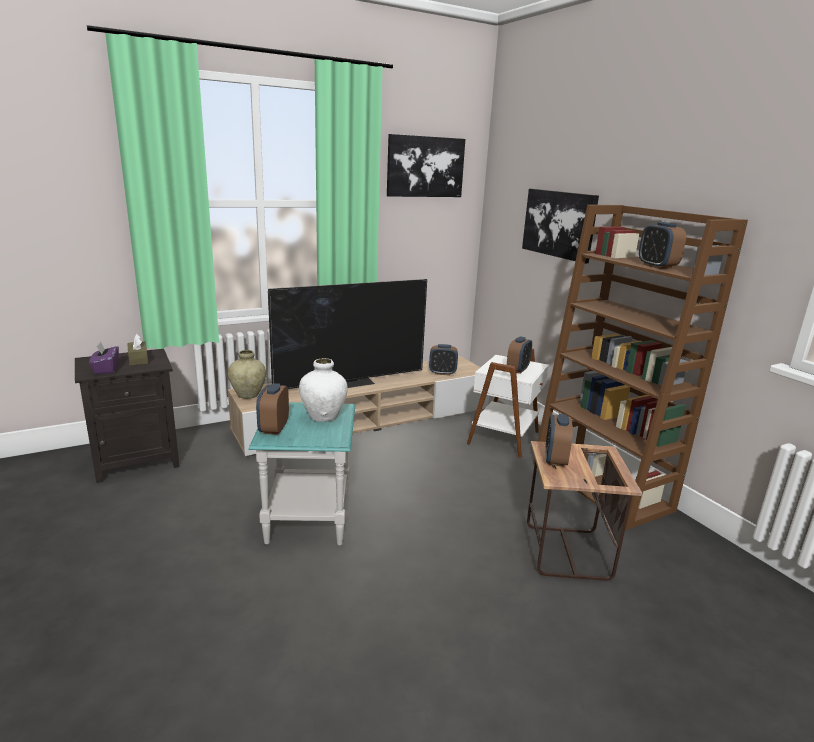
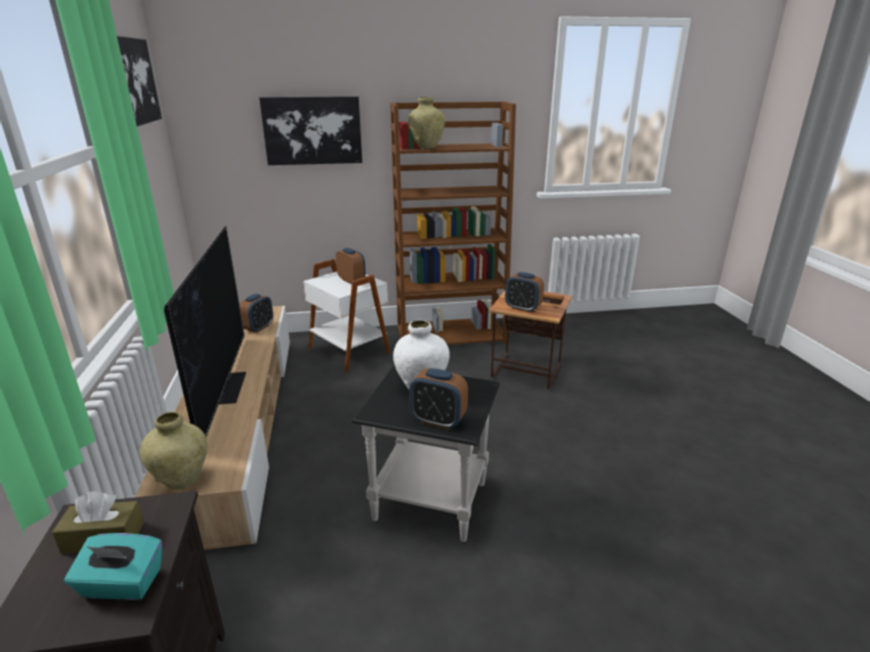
camera: 70 degrees left, 5 degrees up
purple tissue box [89,341,119,374] -> turquoise tissue box [64,533,162,600]
turquoise side table [248,402,355,545] -> black side table [352,366,500,542]
alarm clock [639,222,686,269] -> none
none -> beige vase [408,97,445,149]

